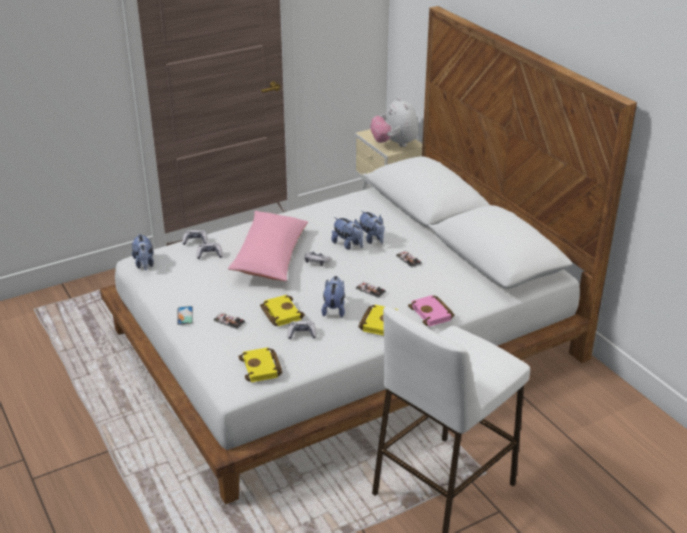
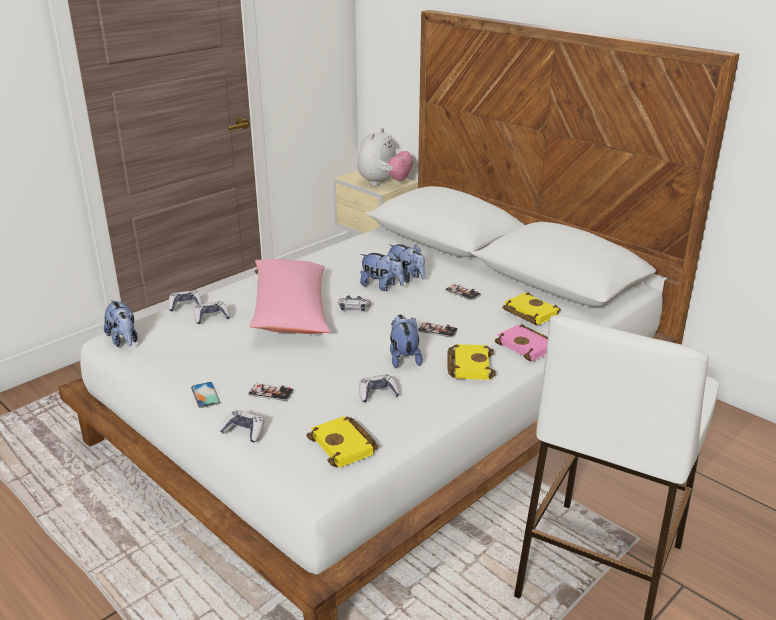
camera: 15 degrees left, 5 degrees down
yellow book [260,295,305,326] -> yellow book moved to [503,292,561,325]
plush toy [370,97,418,147] -> plush toy turned 120 degrees counterclockwise [358,128,413,186]
none -> game controller [220,410,265,442]

